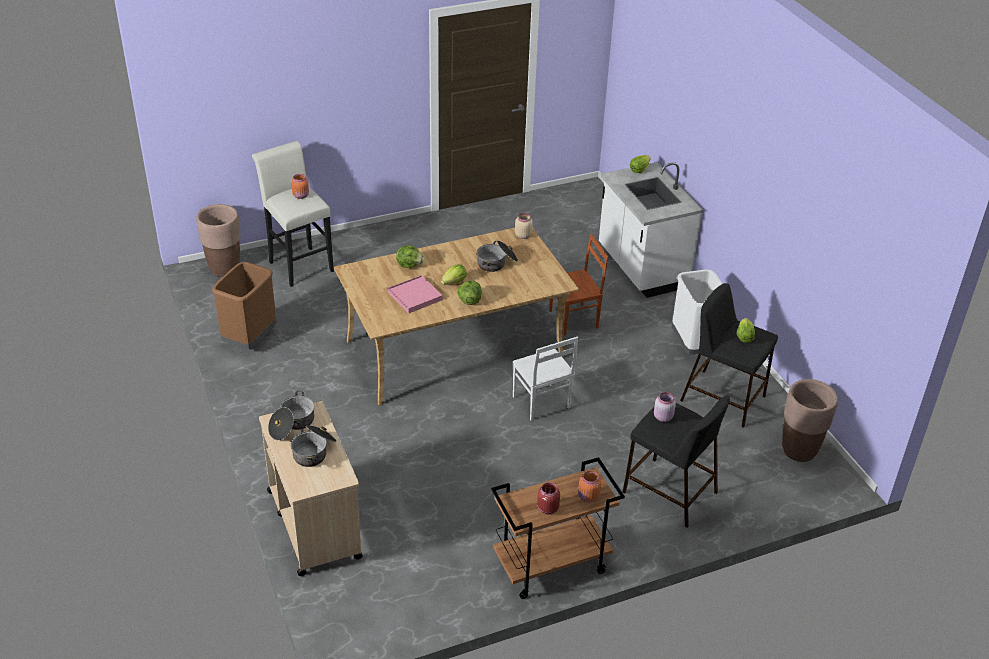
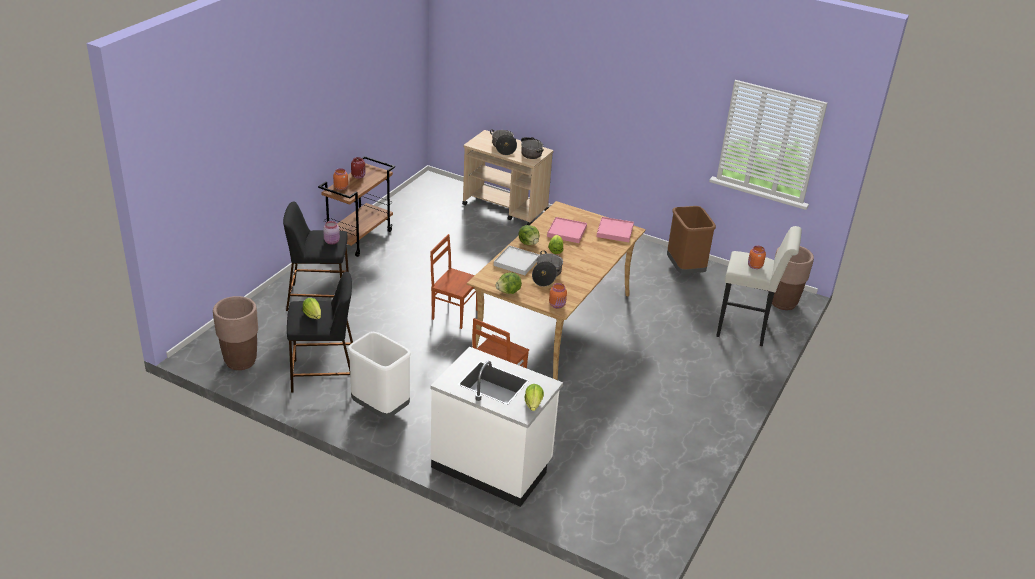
camera: 140 degrees right, 5 degrees down
lettuce [396,245,424,268] -> lettuce moved to [496,272,522,294]
white chair [513,337,578,421] -> brown chair [430,234,477,329]
beige jar [515,213,533,239] -> orange jar [549,283,567,308]
none -> white tray [494,245,540,275]
none -> pink tray [596,217,634,242]

